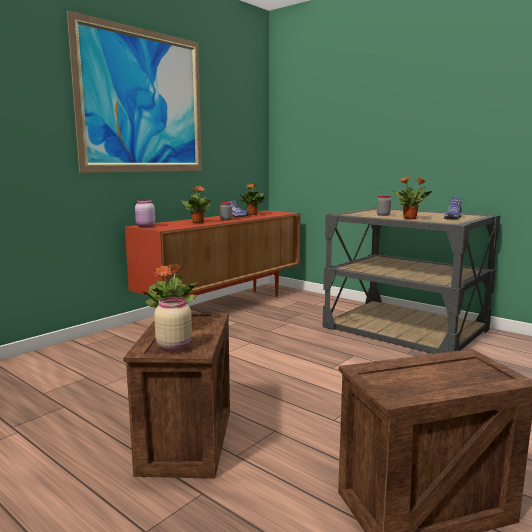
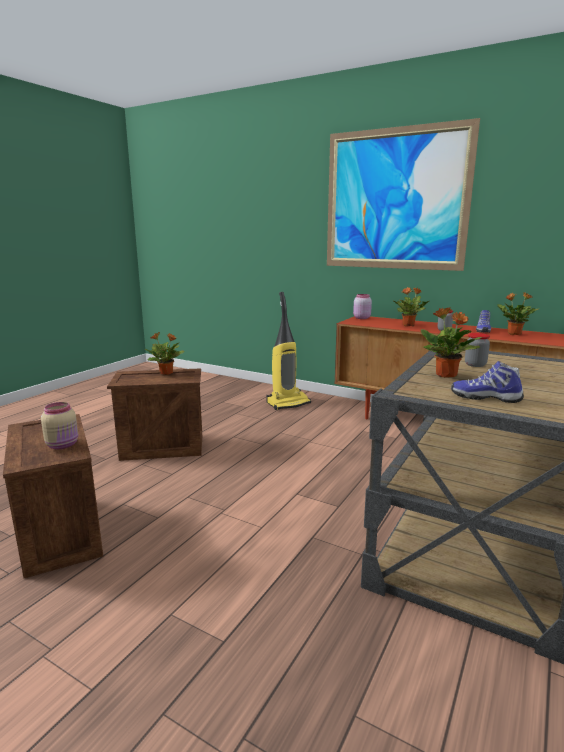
camera: 80 degrees right, 5 degrees up
beige jar [154,297,192,351] -> beige jar moved to [41,402,78,449]
none -> vacuum cleaner [266,292,311,410]

